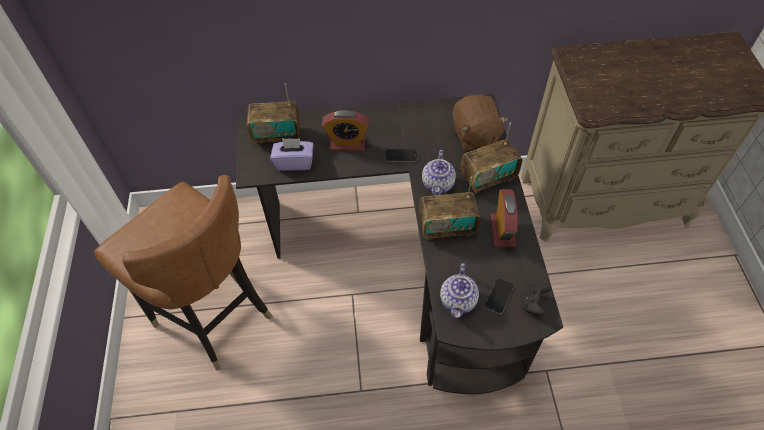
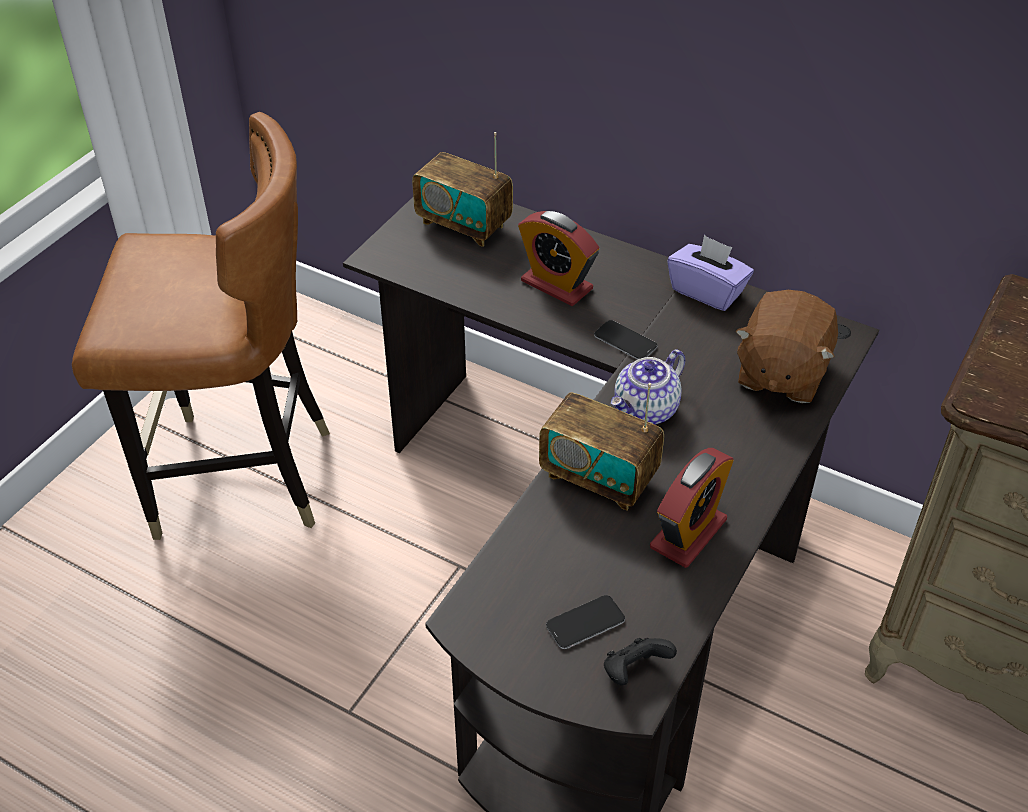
camera: 35 degrees right, 10 degrees down
brown chair [94,175,272,371] -> brown chair turned 75 degrees counterclockwise [72,112,330,540]
purple tissue box [270,138,314,171] -> purple tissue box moved to [667,235,754,311]
teapot [440,263,479,318] -> none
radio [461,123,522,194] -> none

